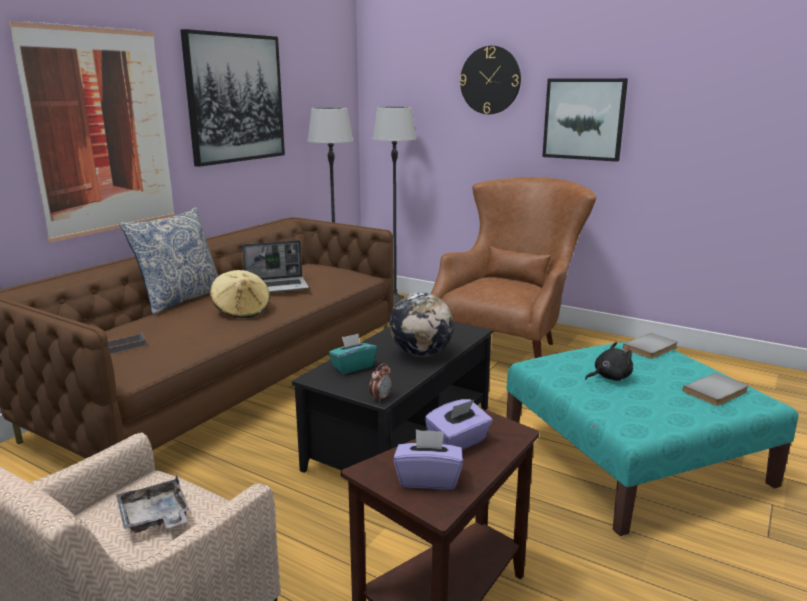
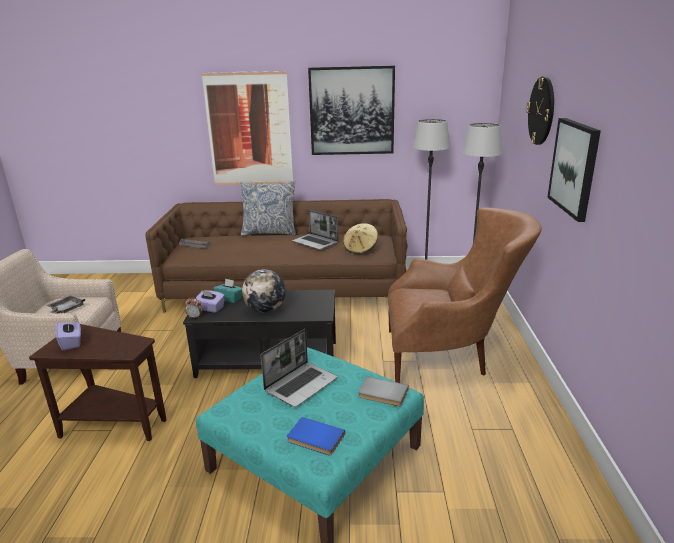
camera: 60 degrees right, 5 degrees up
beige hat [210,270,270,318] -> beige hat moved to [343,223,378,254]
purple tissue box [425,399,492,450] -> purple tissue box moved to [194,290,225,313]
black plush toy [585,342,633,381] -> laptop [261,329,338,407]
grey book [683,373,749,406] -> blue book [287,417,345,455]

